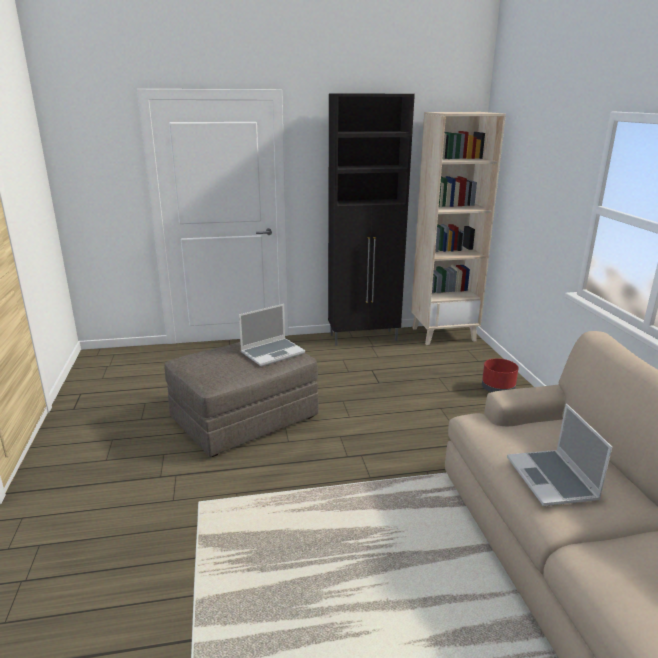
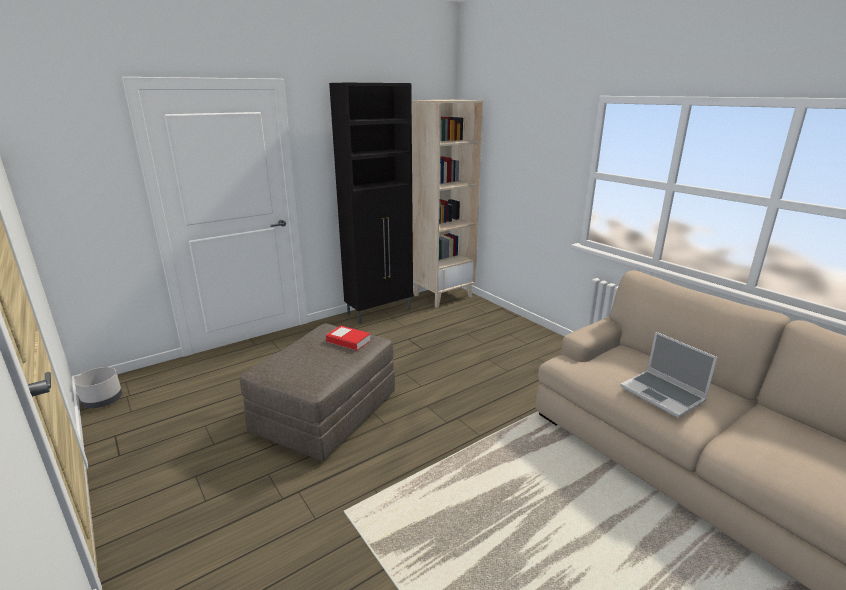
camera: 25 degrees left, 0 degrees up
laptop [239,304,305,367] -> book [326,326,371,351]
red planter [482,358,519,392] -> none
none -> grey planter [74,367,122,408]

